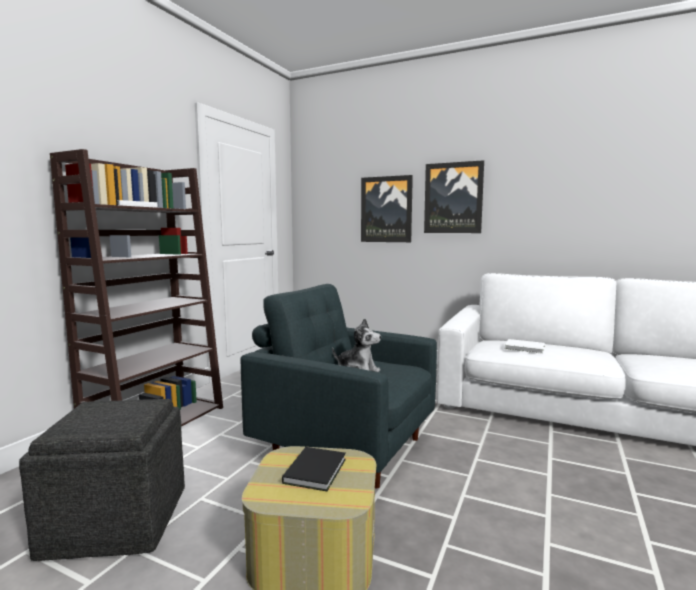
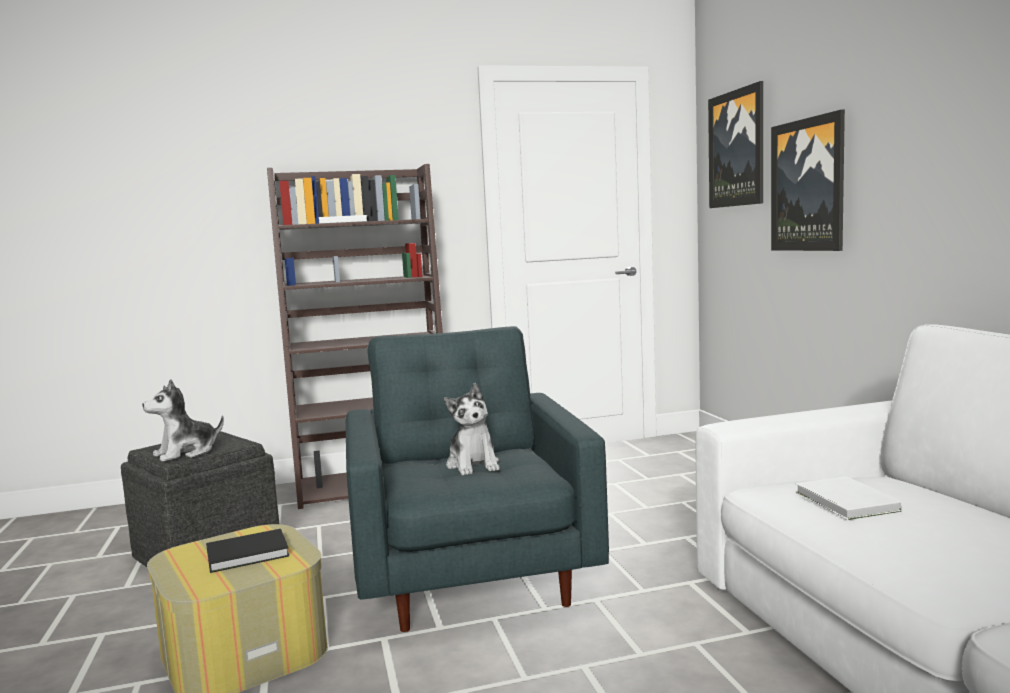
camera: 50 degrees right, 0 degrees up
picture [424,160,484,233] -> picture moved to [708,81,763,208]
none -> plush toy [142,379,224,462]

